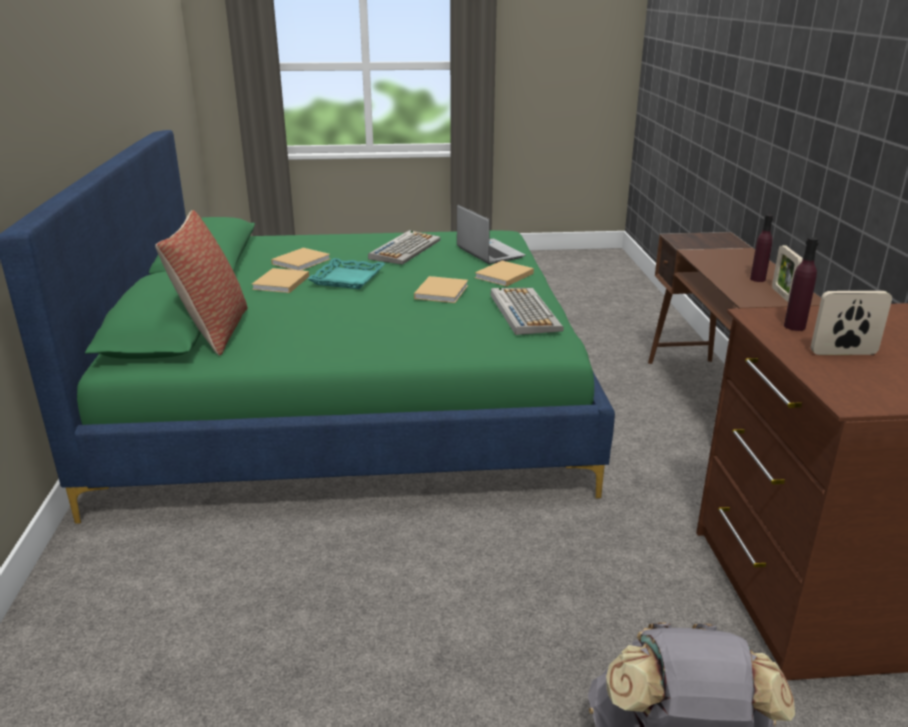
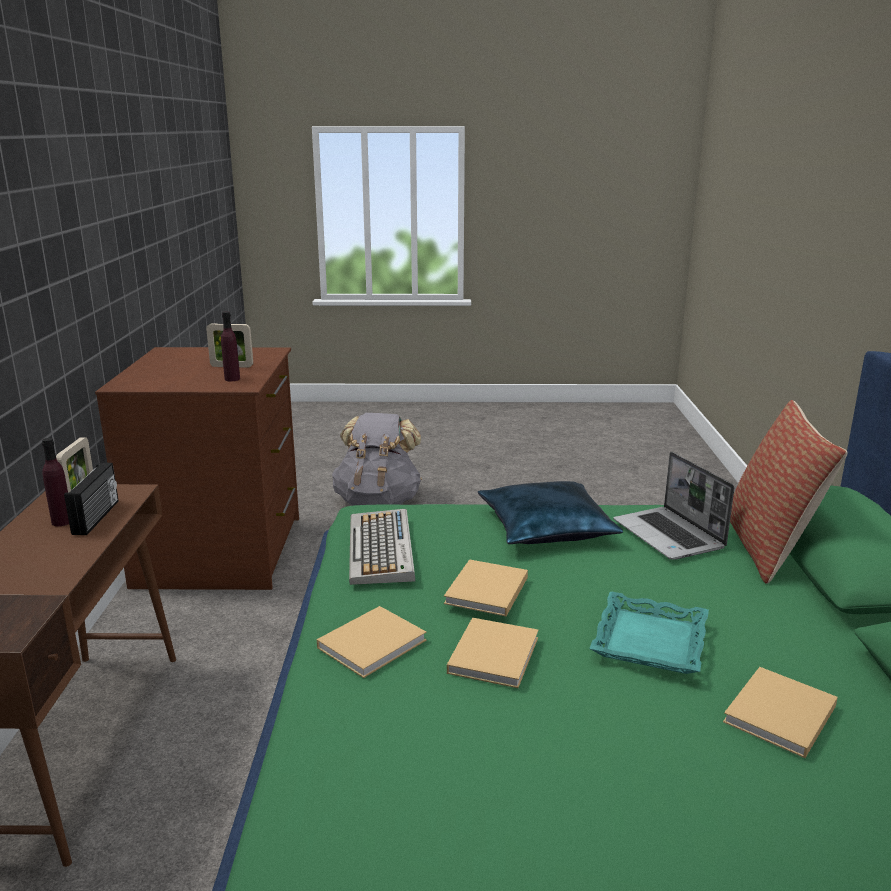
camera: 175 degrees left, 5 degrees down
beige book [251,268,309,293] -> beige book moved to [447,618,539,688]
keyboard [368,230,440,265] -> none
laptop [457,205,526,264] -> laptop moved to [614,452,734,559]
none -> radio [64,463,118,535]
none -> blue pillow [478,481,623,544]

